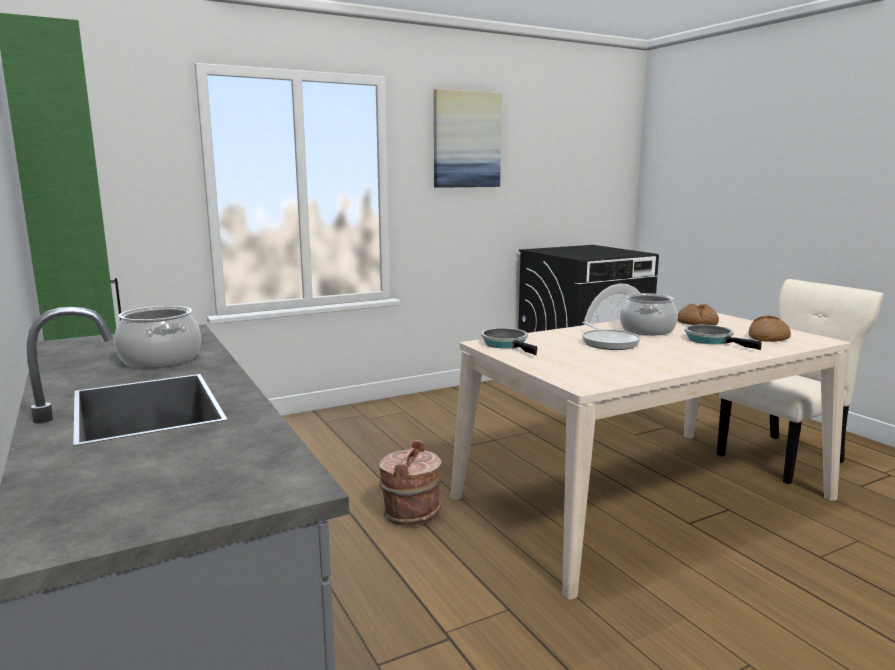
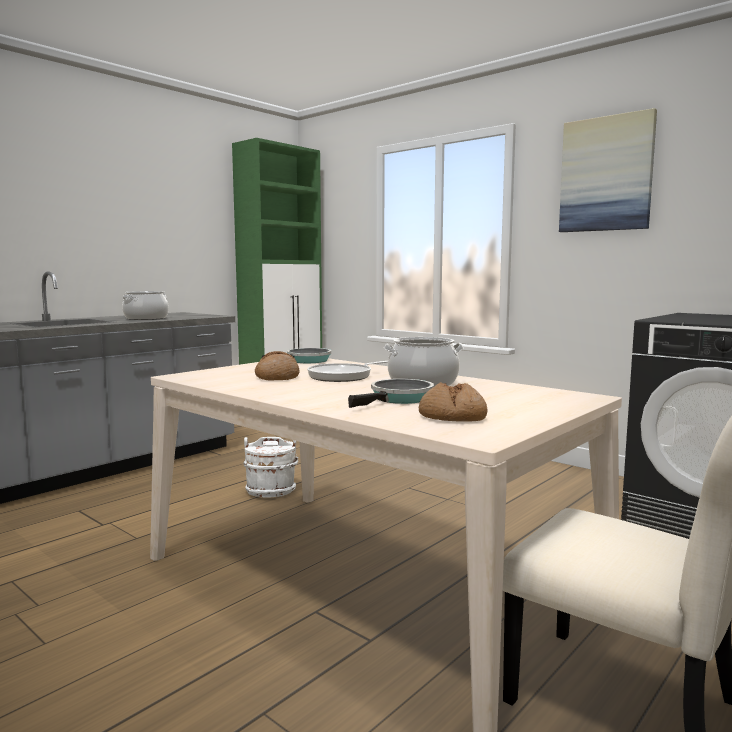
camera: 70 degrees right, 5 degrees down
brown bucket [379,440,442,526] -> white bucket [243,437,298,497]
bread [677,304,719,325] -> bread moved to [255,351,299,380]

